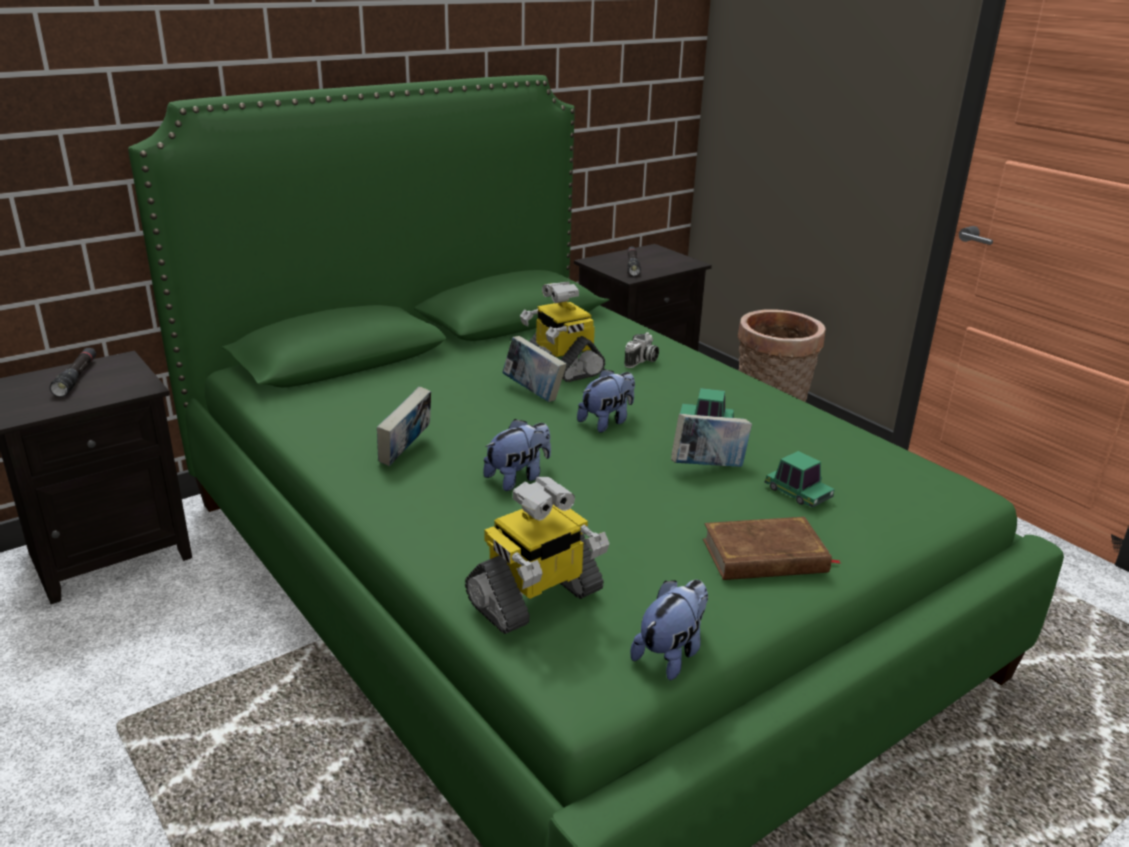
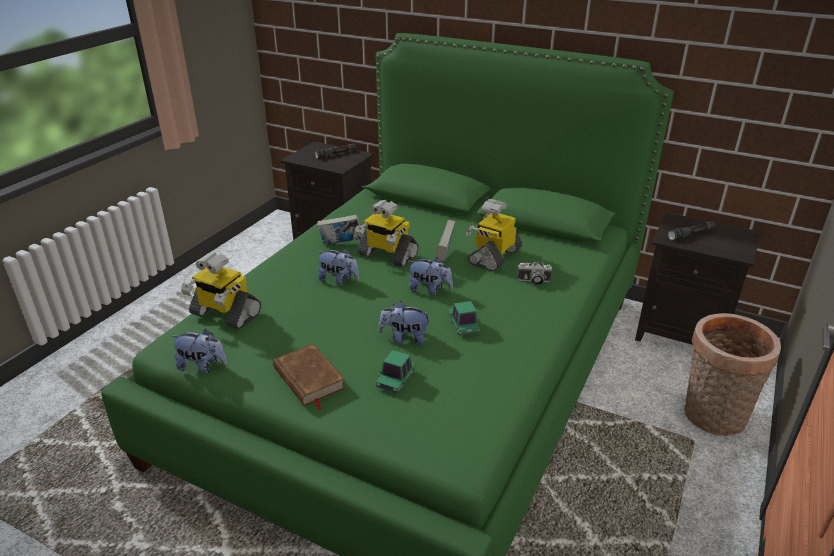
camera: 65 degrees right, 5 degrees up
book [671,414,752,467] -> plush toy [379,301,431,345]
none -> toy robot [355,200,419,268]

